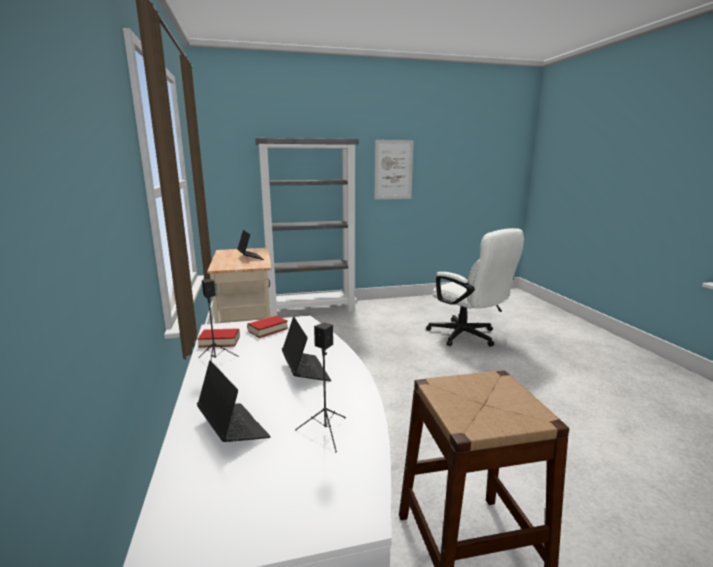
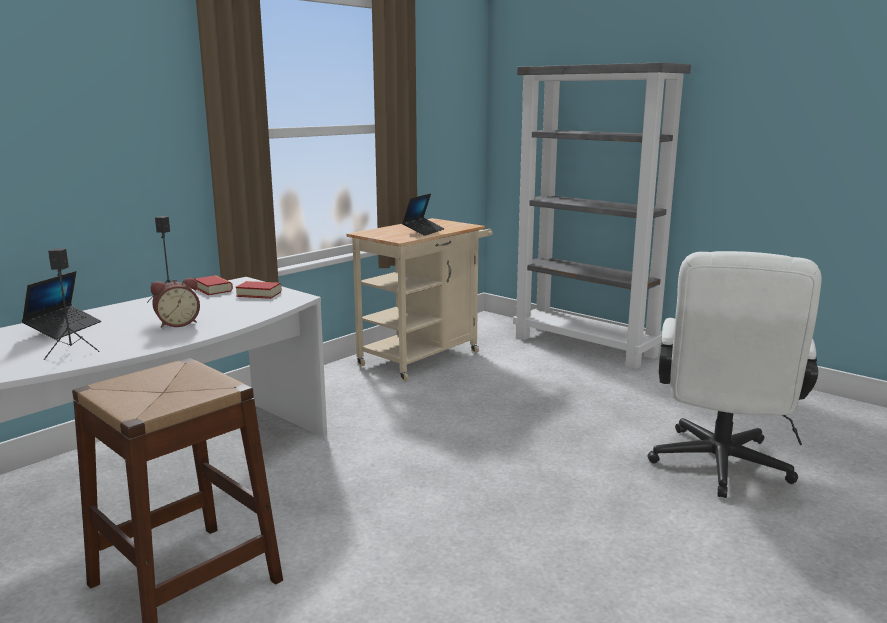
camera: 55 degrees right, 0 degrees up
laptop [282,316,331,381] -> alarm clock [151,277,200,328]
picture [375,140,414,199] -> none

